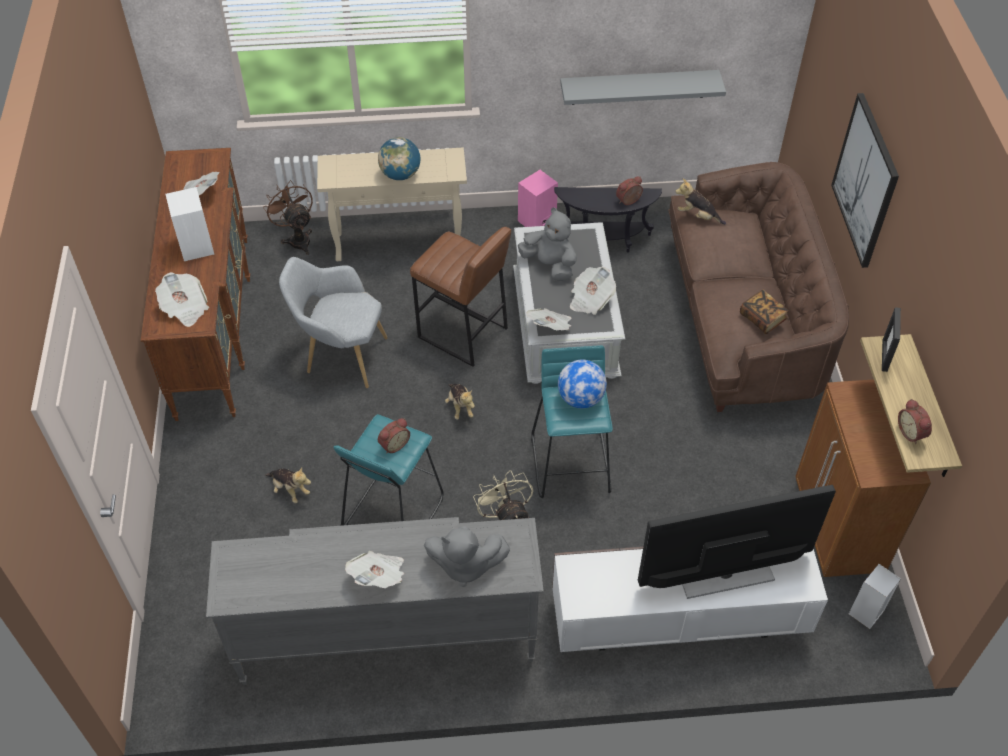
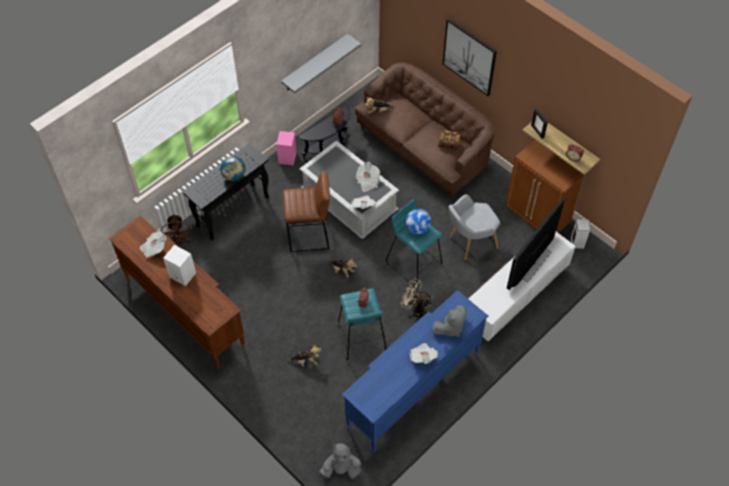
camera: 40 degrees left, 5 degrees up
newspaper [155,272,209,327] -> none
grey cabinet [206,517,544,685] -> blue cabinet [342,290,488,453]
brown fan [263,180,313,255] -> brown fan turned 120 degrees counterclockwise [160,214,191,246]
grey armchair [279,257,388,388] -> grey armchair moved to [449,194,500,260]
beige console table [317,148,467,261] -> black console table [183,143,269,241]
grey plush toy [518,207,577,281] -> grey plush toy moved to [319,443,361,479]

